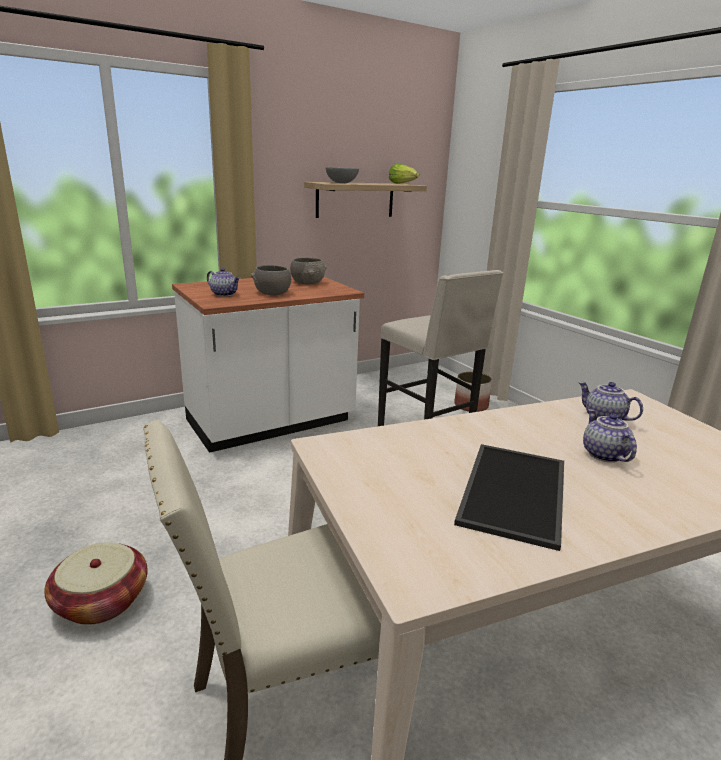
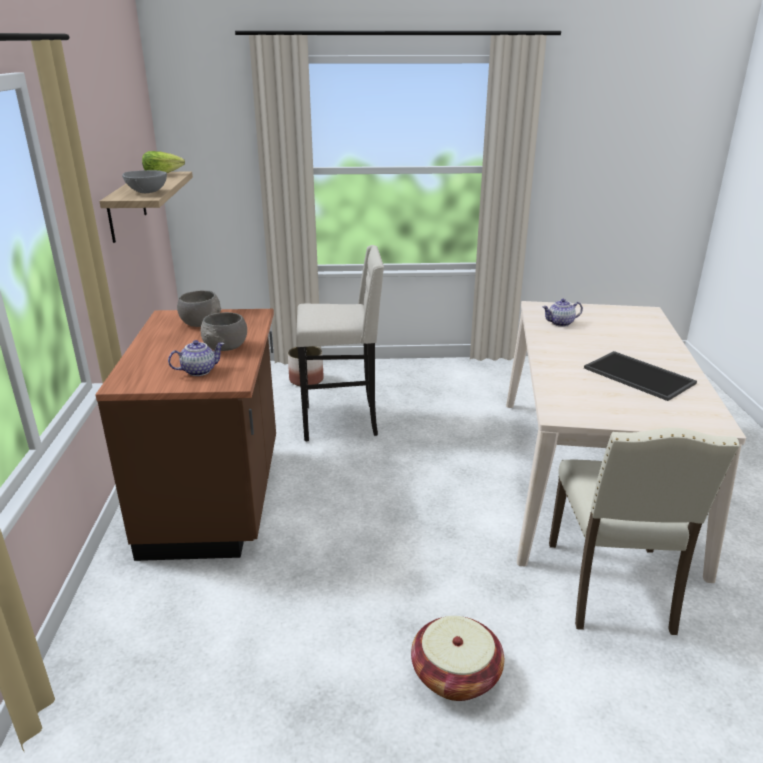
camera: 60 degrees left, 5 degrees up
white counter [172,275,364,453] -> brown counter [95,309,276,561]
teapot [583,409,637,462] -> none

